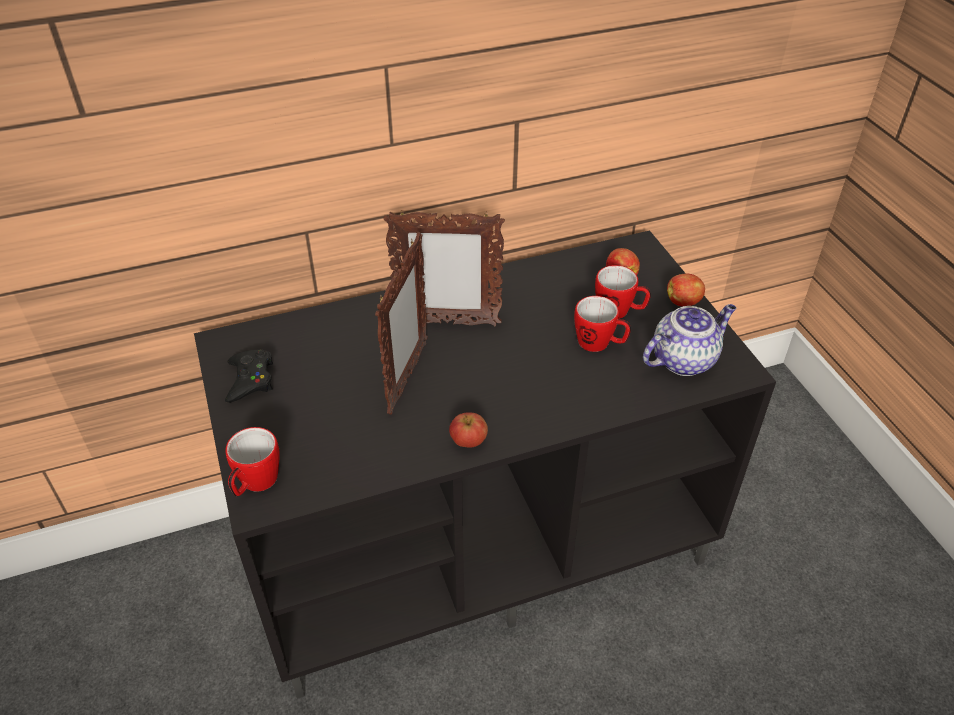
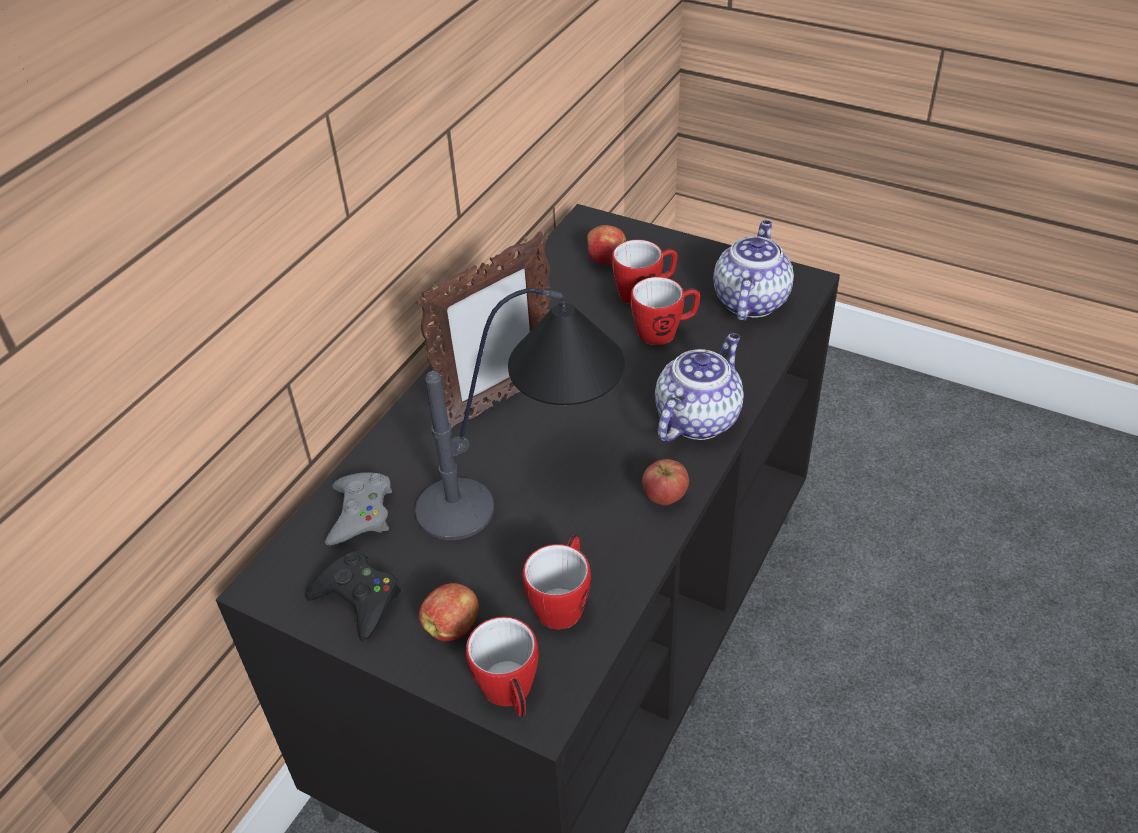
camera: 40 degrees left, 0 degrees up
picture frame [375,232,428,415] -> table lamp [415,288,625,540]
apple [667,274,705,306] -> apple moved to [419,583,479,641]
none -> grey game controller [325,472,392,545]
none -> mug [522,535,591,629]
none -> teapot [655,333,744,442]

